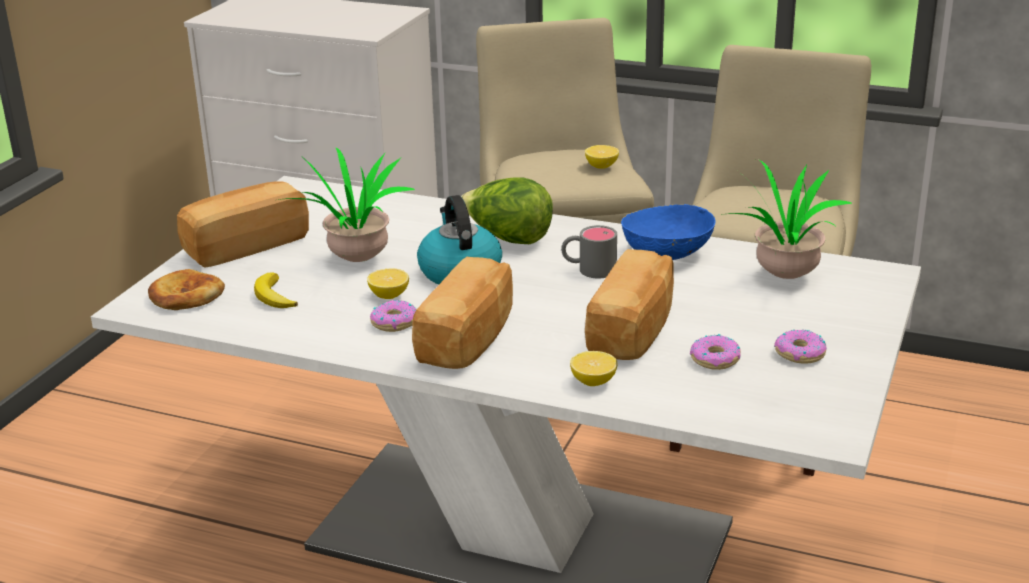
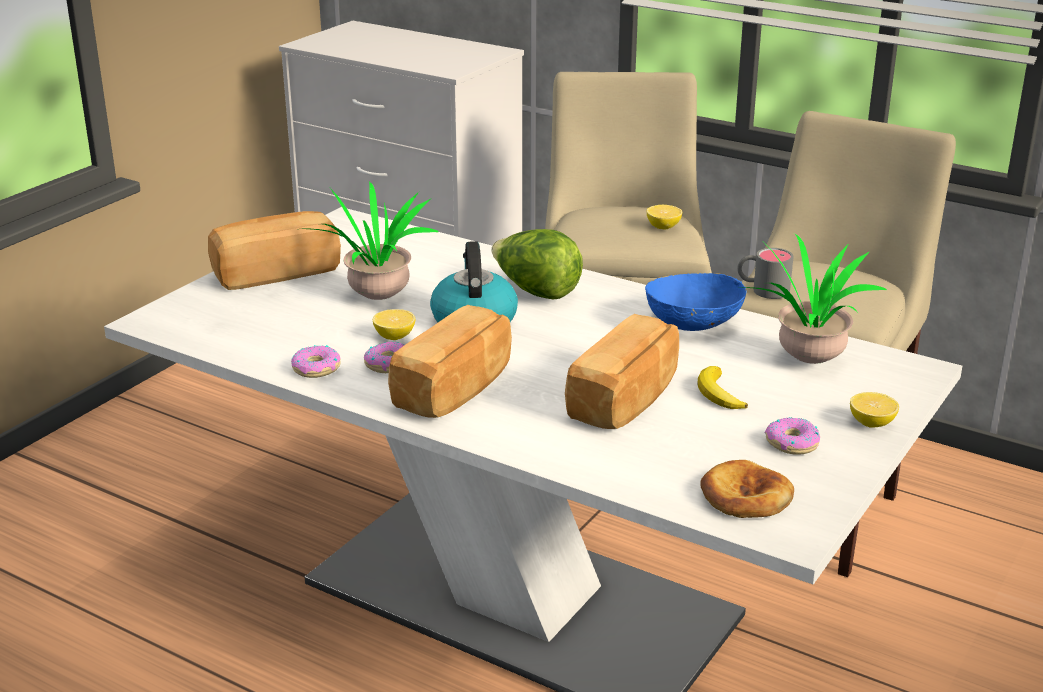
camera: 10 degrees right, 0 degrees up
bread [148,269,225,310] -> bread moved to [700,460,794,518]
banana [254,272,298,308] -> banana moved to [698,366,748,409]
grey mug [561,225,617,278] -> grey mug moved to [737,248,794,299]
lemon [570,351,618,386] -> lemon moved to [850,392,899,428]
donut [690,334,741,370] -> donut moved to [291,345,341,378]

